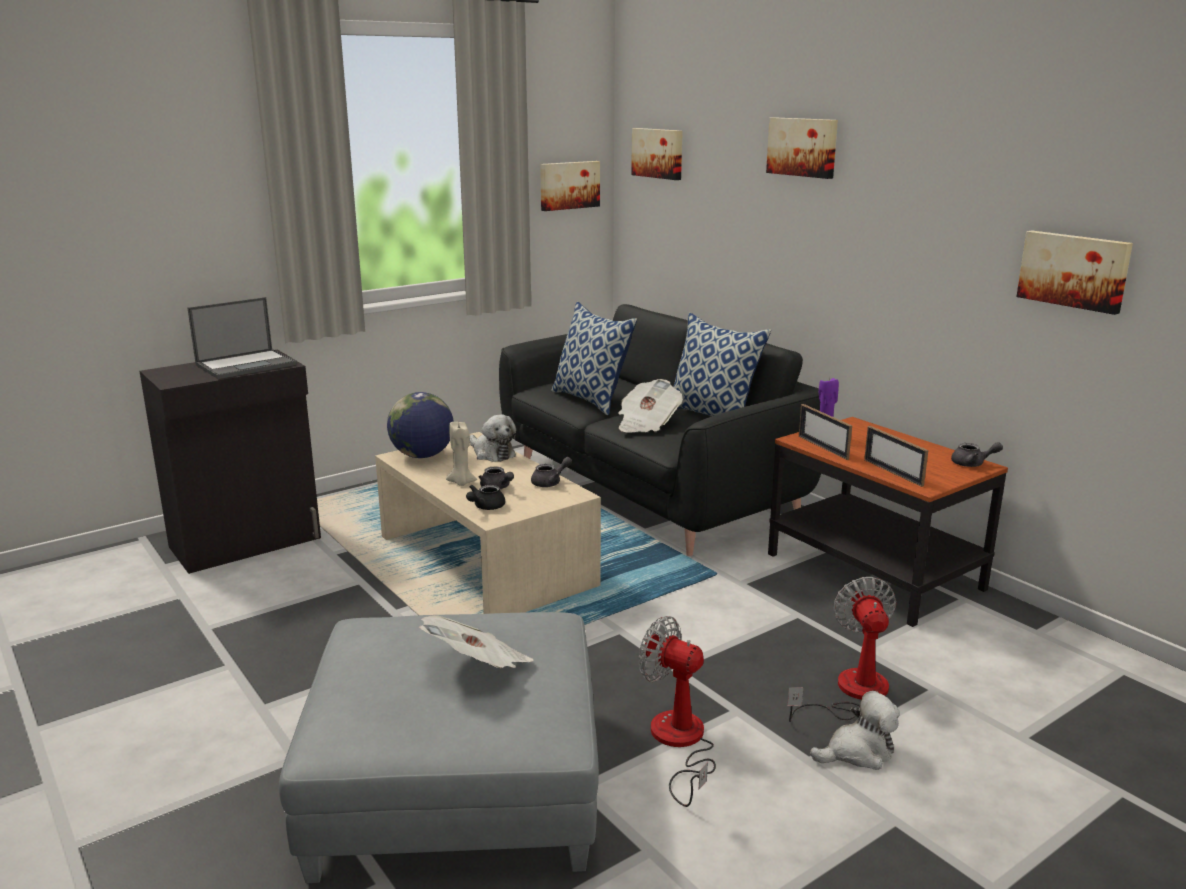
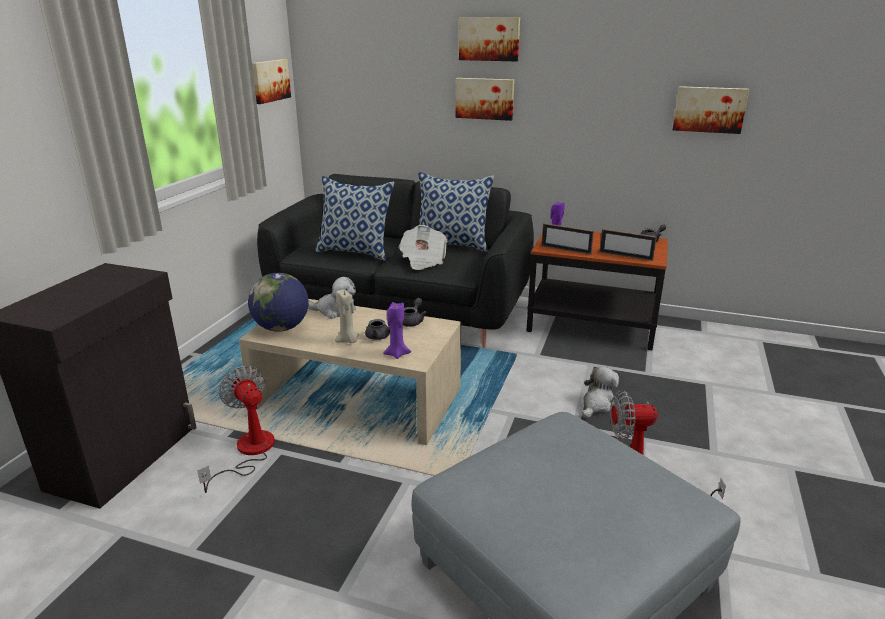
camera: 35 degrees left, 5 degrees up
laptop [187,297,297,379] -> none
newspaper [419,615,534,668] -> none
black teapot [466,485,505,510] -> purple candle [383,302,411,359]
picture [631,128,683,180] -> picture moved to [455,78,514,121]
fan [788,577,896,722] -> fan moved to [197,366,275,493]
plush toy [810,691,900,770] -> plush toy moved to [582,367,619,418]

